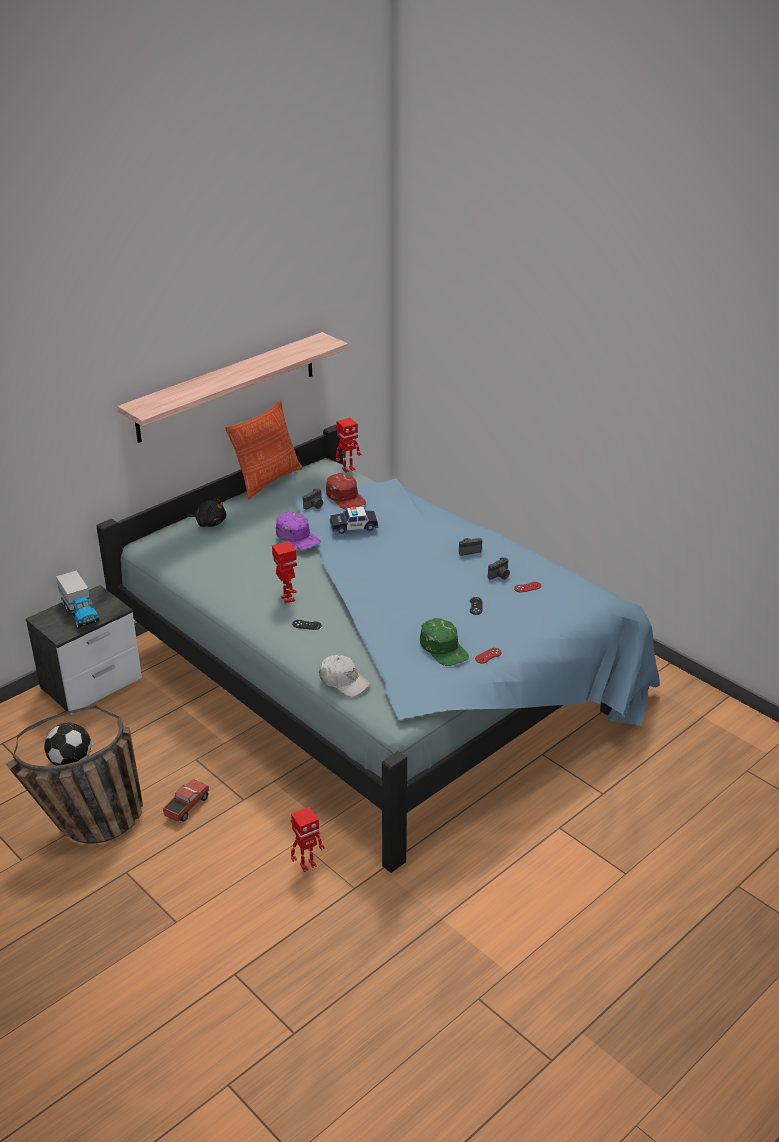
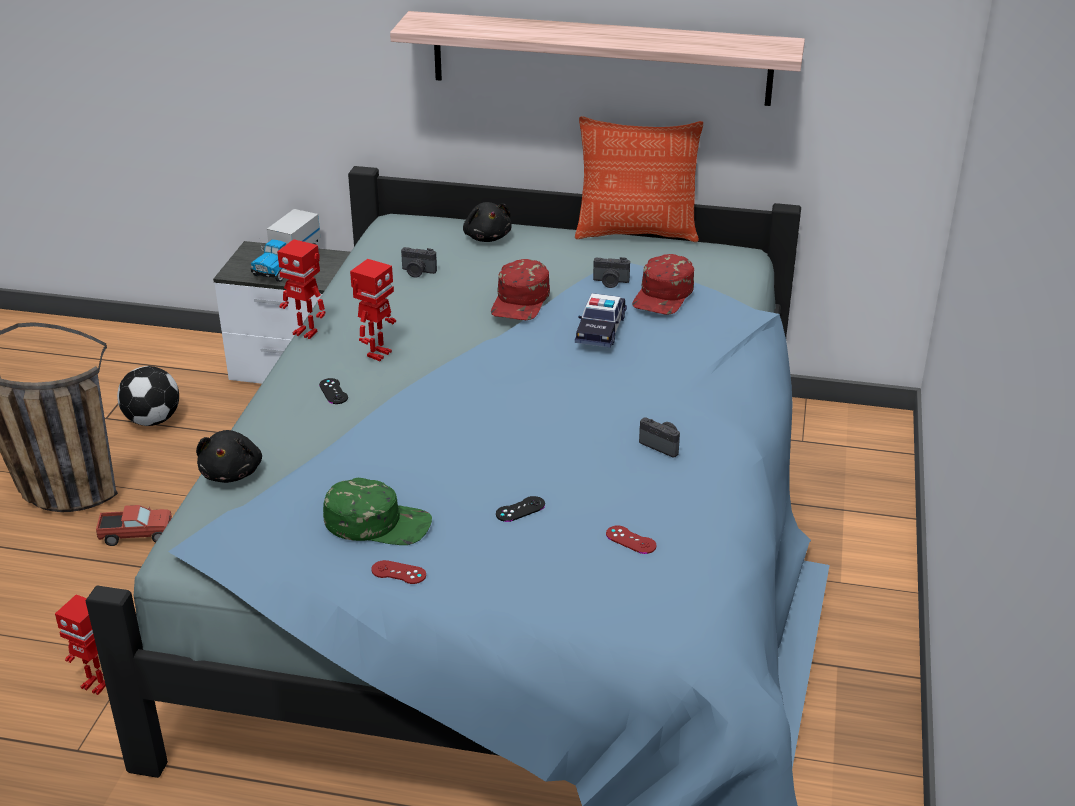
camera: 55 degrees right, 0 degrees up
purple cap [276,512,321,550] -> red cap [491,259,550,320]
white cap [319,655,371,697] -> black plush toy [196,430,262,483]
toy car [330,506,378,534] -> toy car turned 120 degrees counterclockwise [575,293,627,348]
toy robot [336,418,362,473] -> toy robot moved to [277,239,325,339]
green cap [420,618,469,666] -> green cap turned 105 degrees counterclockwise [323,478,432,545]
camera [488,557,510,580] -> camera moved to [401,247,437,278]

